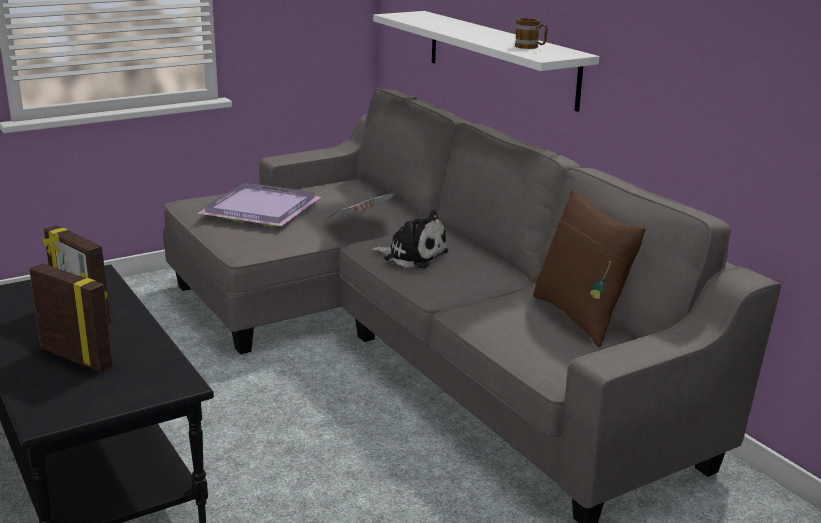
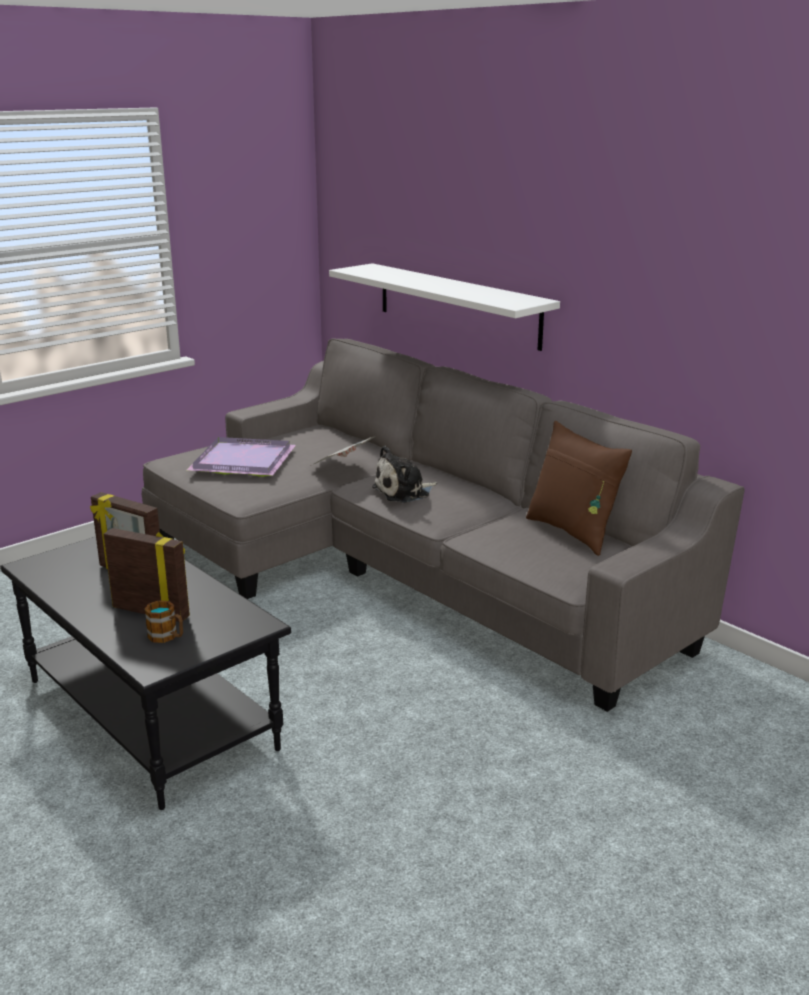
camera: 10 degrees left, 0 degrees up
plush toy [372,210,448,268] -> plush toy turned 135 degrees clockwise [372,446,437,503]
mug [515,18,548,49] -> mug moved to [144,600,183,643]

